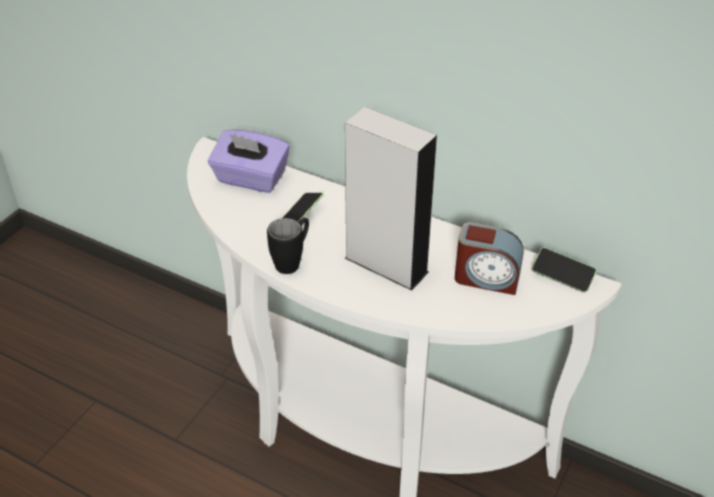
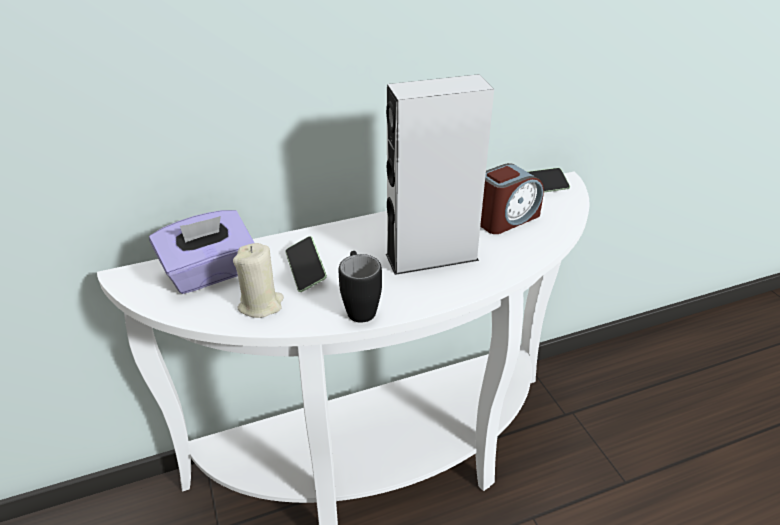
camera: 50 degrees left, 5 degrees down
none -> beige candle [233,243,284,318]

